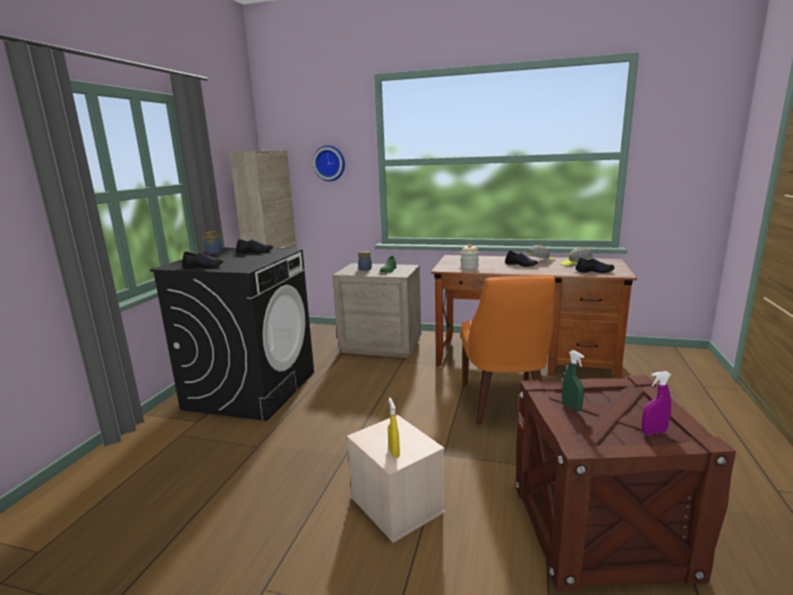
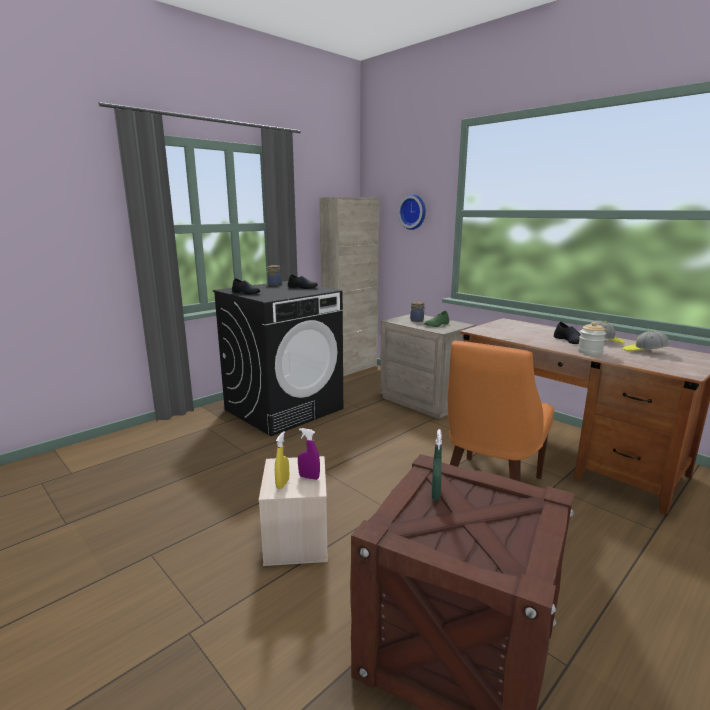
camera: 30 degrees right, 0 degrees up
jar [461,244,479,270] -> jar moved to [578,322,606,355]
black shoe [575,257,615,273] -> none
purple spray bottle [642,371,671,435] -> purple spray bottle moved to [298,428,320,480]

